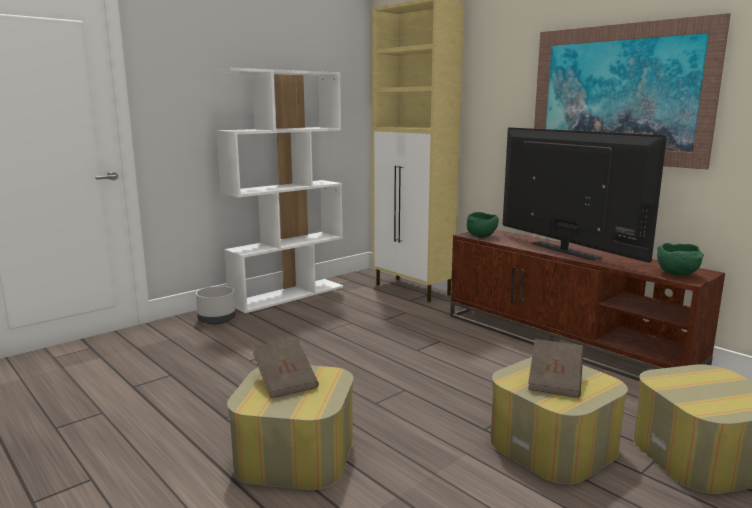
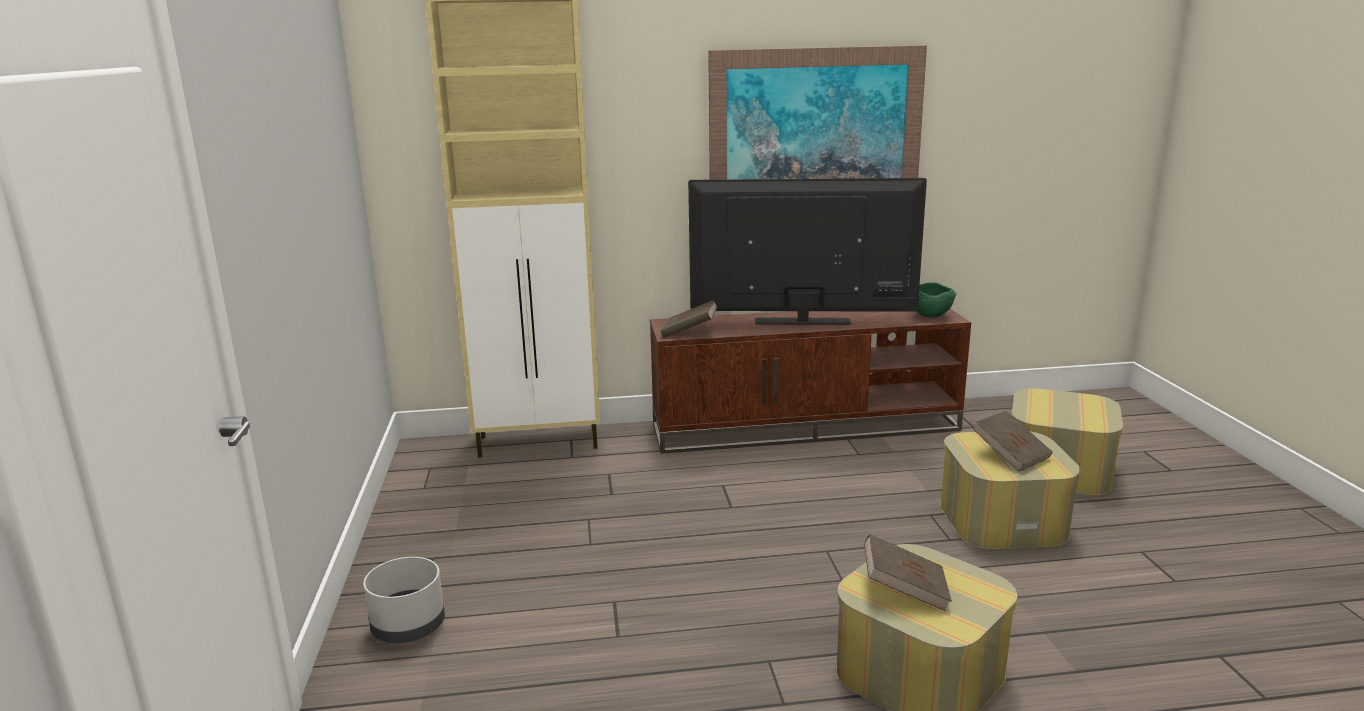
camera: 55 degrees left, 5 degrees up
white bookcase [212,68,343,313] -> none
green bowl [467,212,499,238] -> brown book [660,300,717,338]

